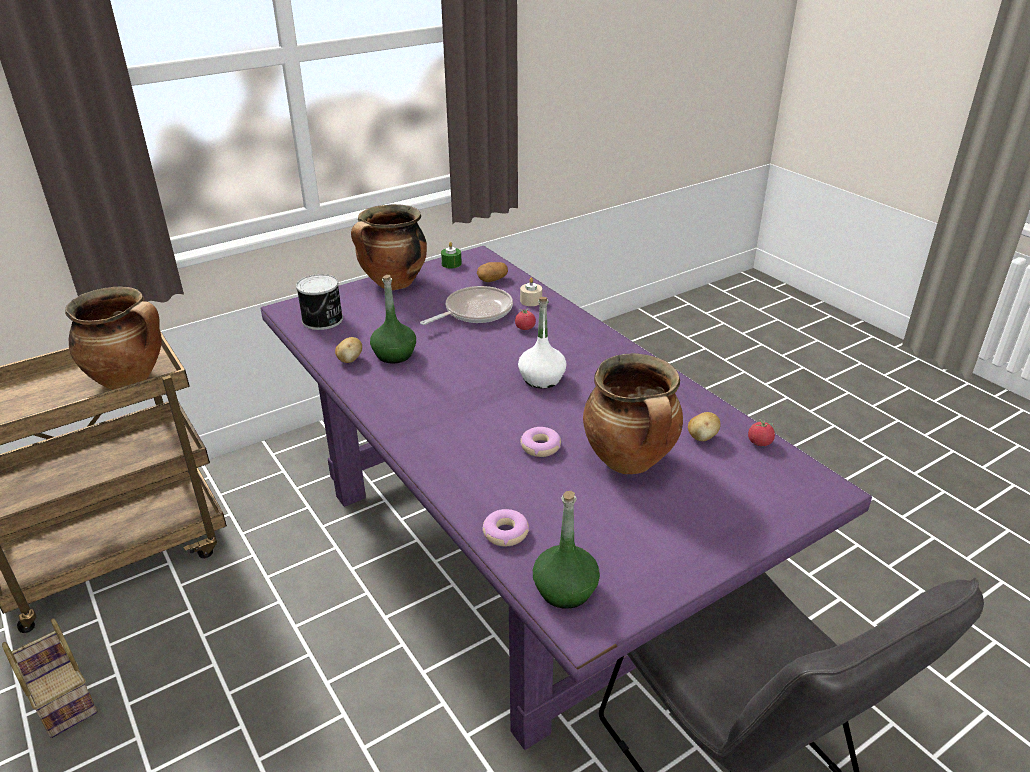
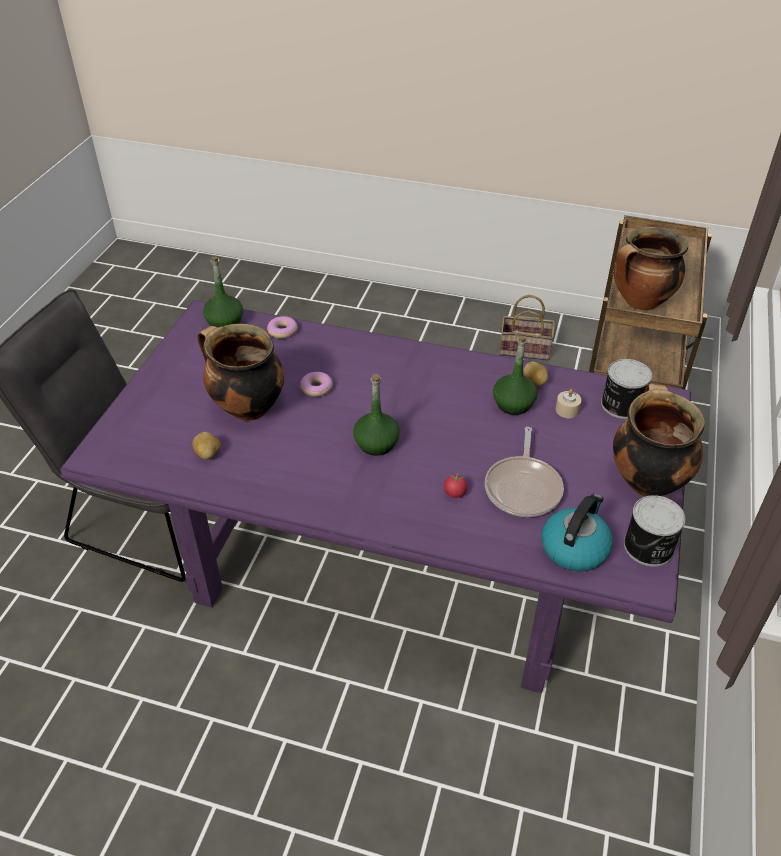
camera: 140 degrees right, 10 degrees up
green candle [441,242,462,269] -> can [624,495,686,567]
potato [477,262,508,282] -> kettle [541,493,613,572]
white bottle [518,297,567,389] -> green bottle [353,374,400,456]
beige candle [520,277,542,306] -> beige candle moved to [556,389,582,418]
tomato [748,419,775,446] -> none

